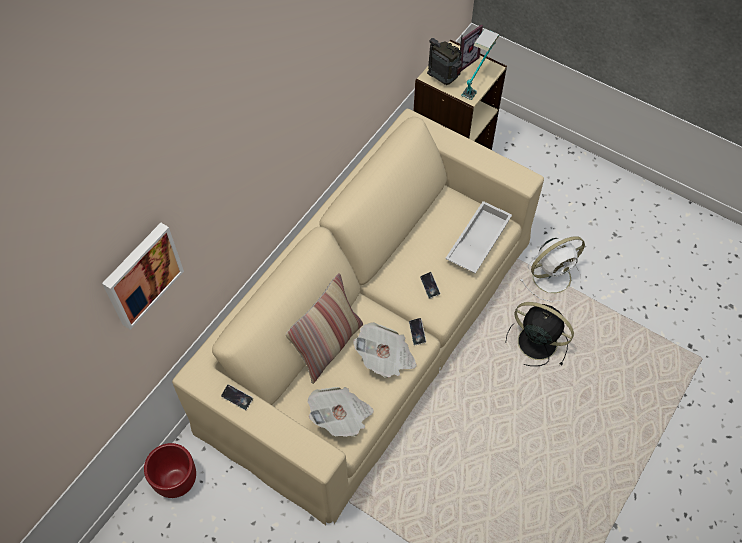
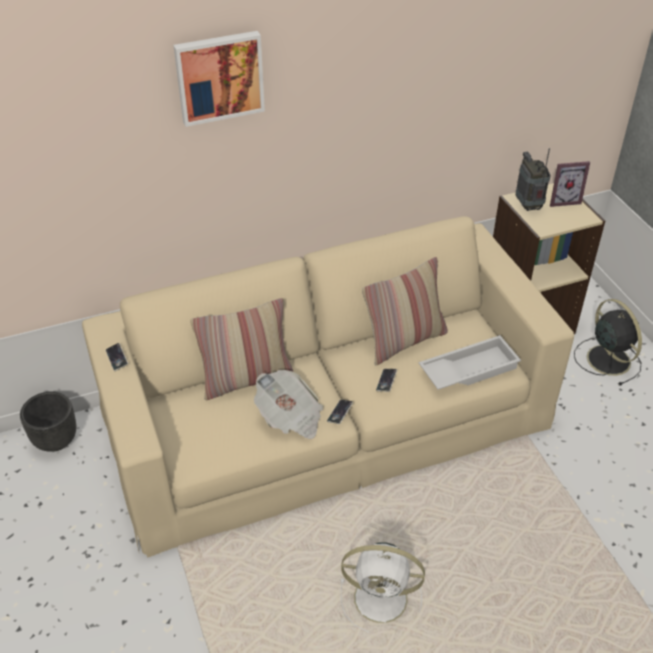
camera: 35 degrees right, 15 degrees down
picture [102,223,184,330] -> picture moved to [174,31,265,127]
red planter [144,443,196,498] -> black planter [20,391,76,452]
newspaper [307,387,374,437] -> none
table lamp [461,29,500,100] -> none
black fan [506,302,574,366] -> black fan moved to [574,299,642,385]
white fan [520,236,585,302] -> white fan moved to [341,542,425,632]
none -> pillow [362,257,448,365]

